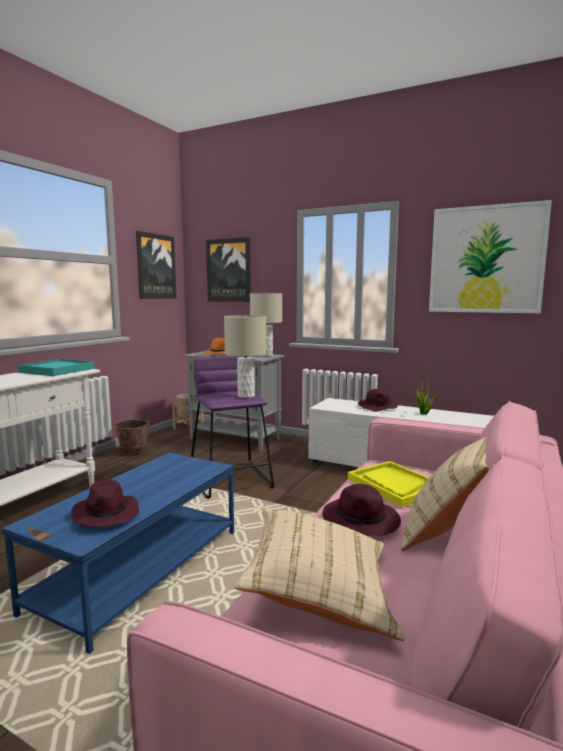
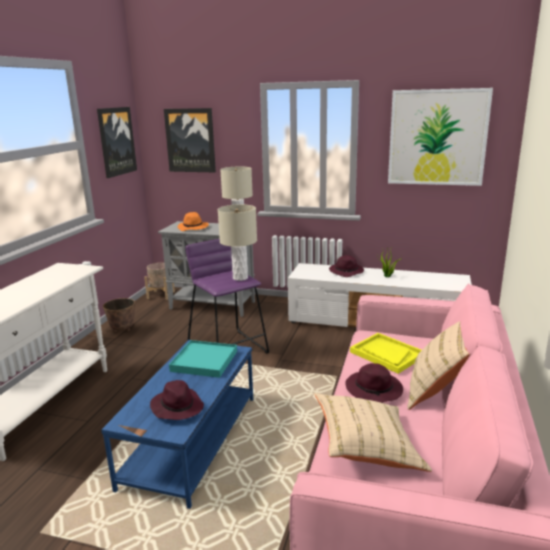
camera: 10 degrees left, 10 degrees up
turquoise tray [18,359,94,376] -> turquoise tray moved to [169,340,237,378]

